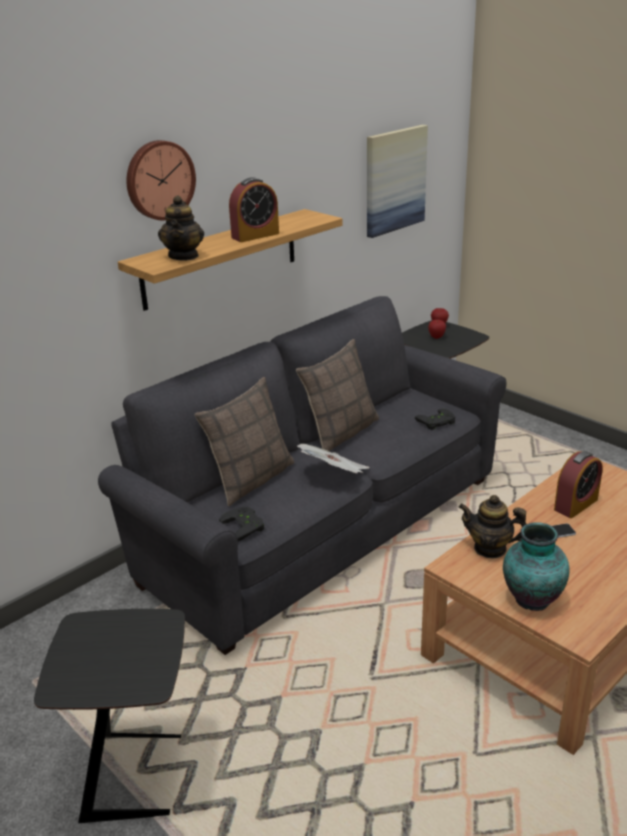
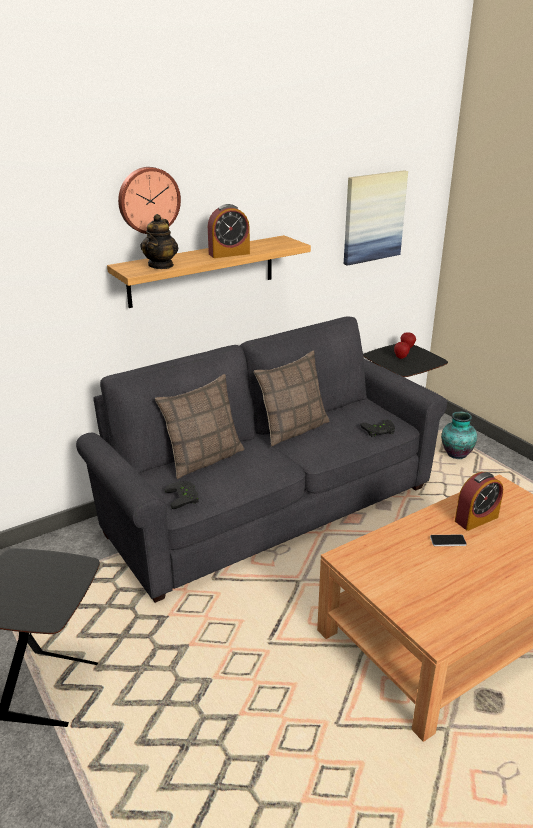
camera: 10 degrees right, 0 degrees up
newspaper [297,444,370,473] -> none
teapot [458,495,526,559] -> none
vase [503,522,569,611] -> vase moved to [441,411,477,459]

